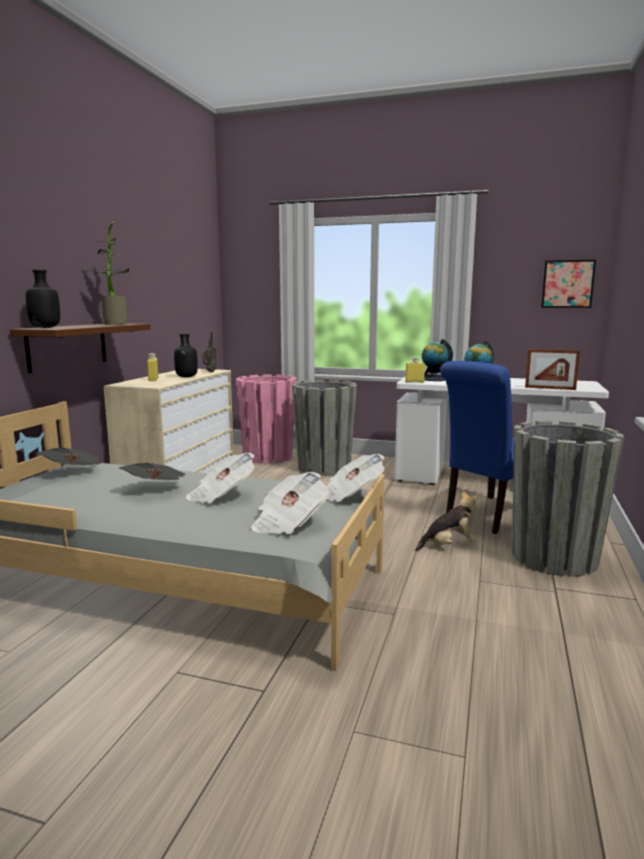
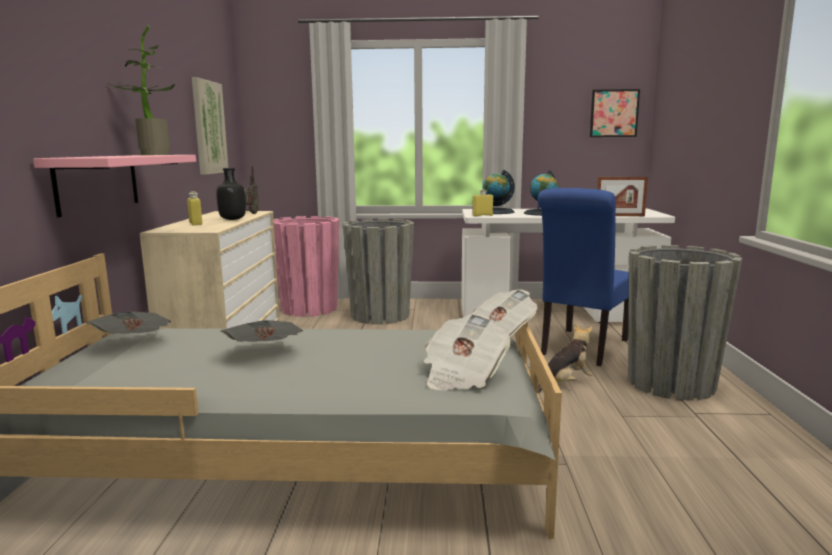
camera: 15 degrees left, 0 degrees up
brown shelf [10,324,150,373] -> pink shelf [33,155,196,218]
black bottle [26,270,60,328] -> none
newspaper [186,453,255,503] -> none
none -> picture [192,77,228,175]

